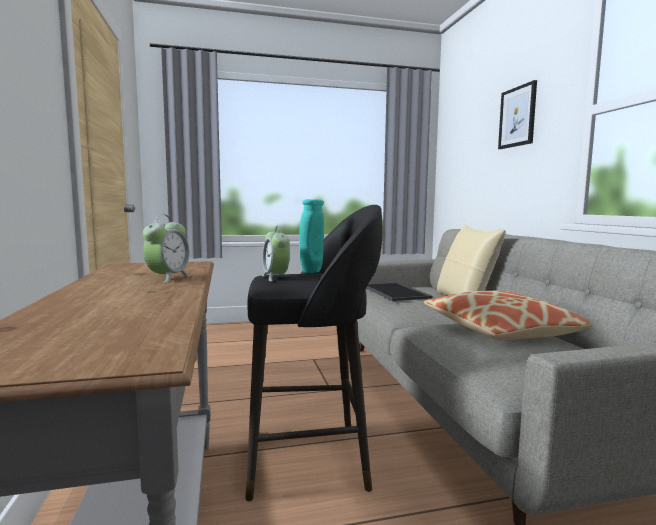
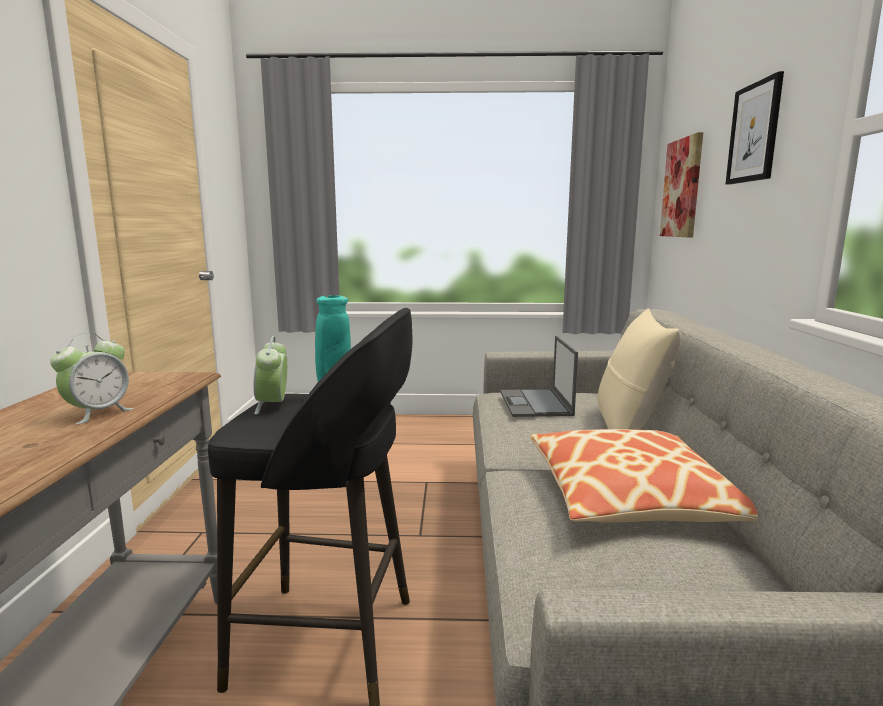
camera: 15 degrees right, 5 degrees up
tray [366,282,433,301] -> laptop [500,336,578,417]
none -> picture [660,132,703,237]

